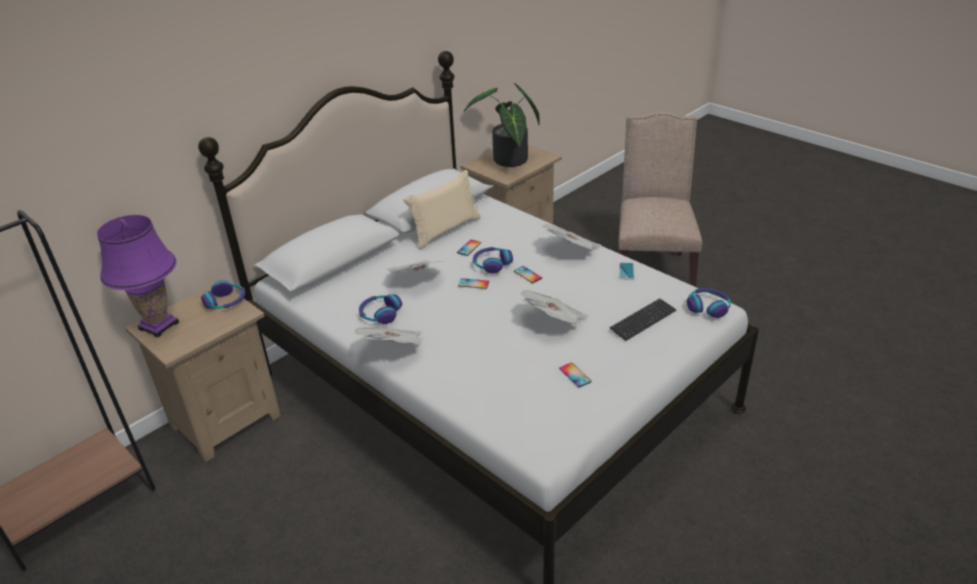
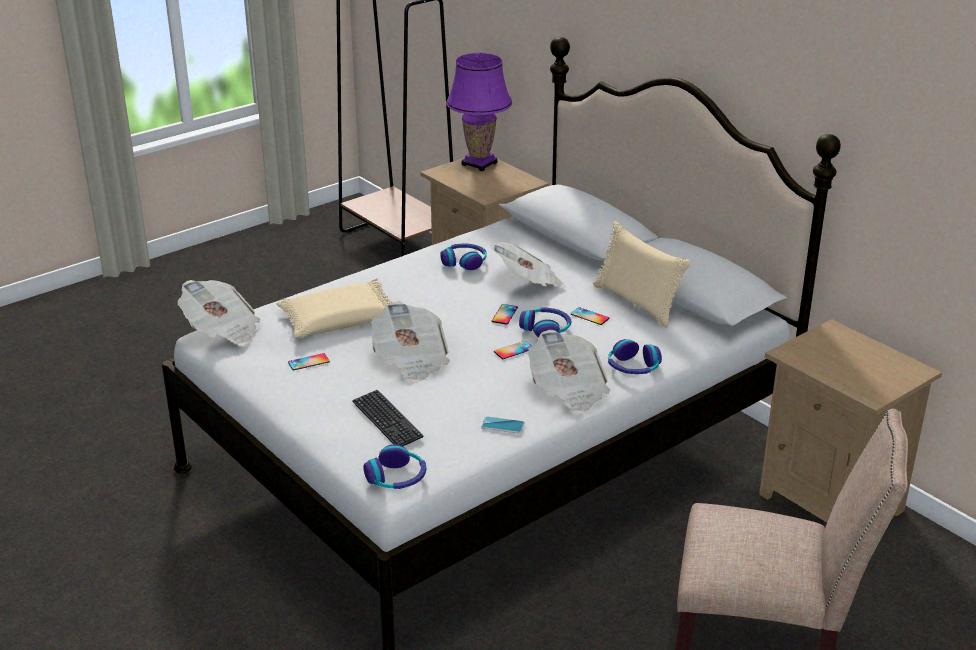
camera: 95 degrees right, 5 degrees down
headphones [201,280,245,309] -> headphones moved to [608,339,662,374]
newspaper [355,327,423,343] -> newspaper moved to [177,280,260,346]
potted plant [463,83,540,167] -> none
none -> beige pillow [276,278,393,338]

